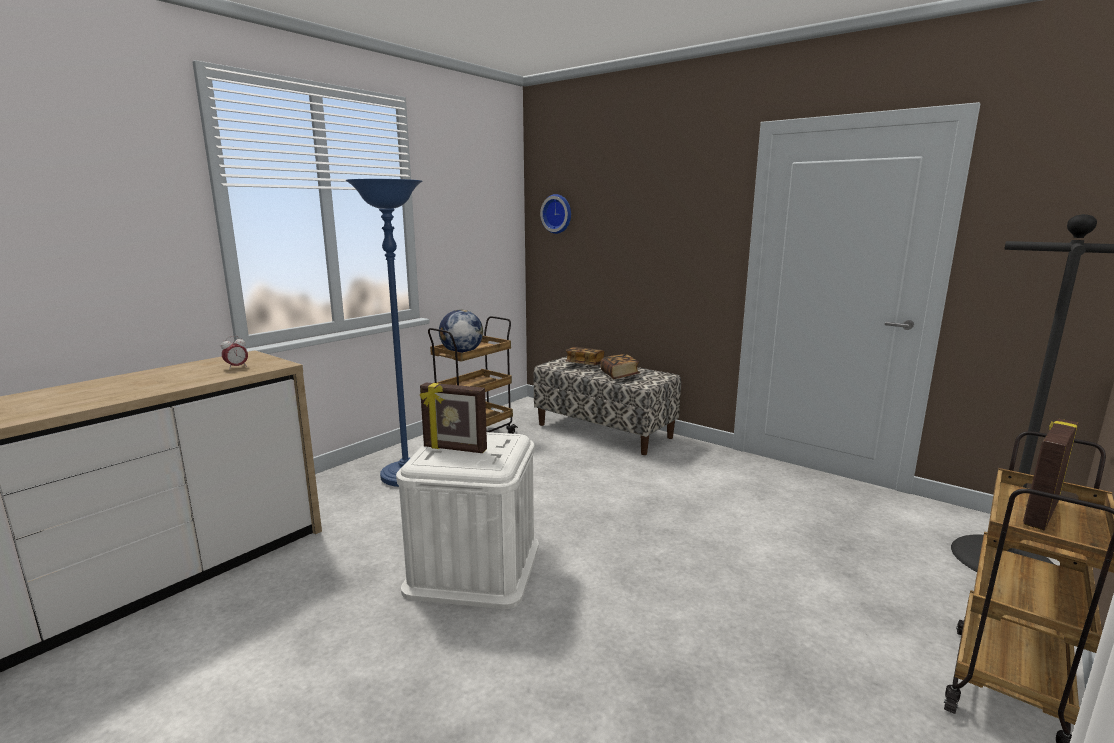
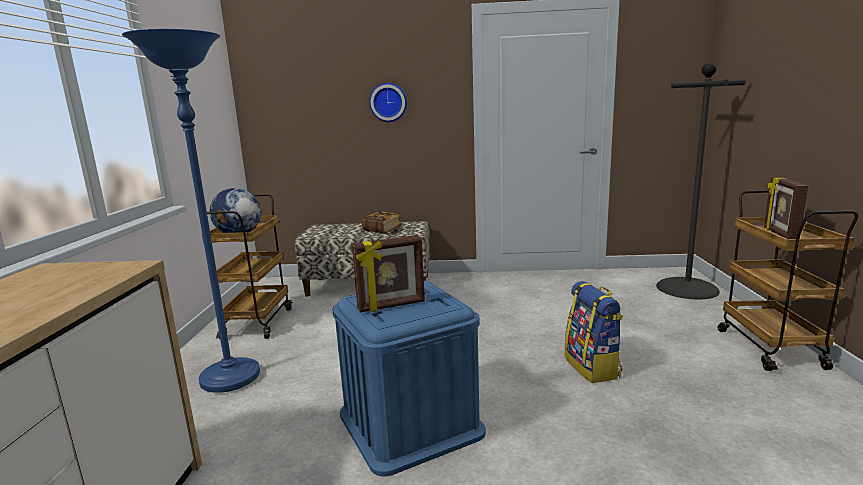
camera: 35 degrees left, 0 degrees up
alarm clock [221,336,248,370] -> none
white storage box [396,432,539,609] -> blue storage box [332,281,486,477]
wall clock [540,194,571,234] -> wall clock moved to [369,83,407,122]
book [565,347,604,365] -> none
none -> backpack [565,281,623,383]

